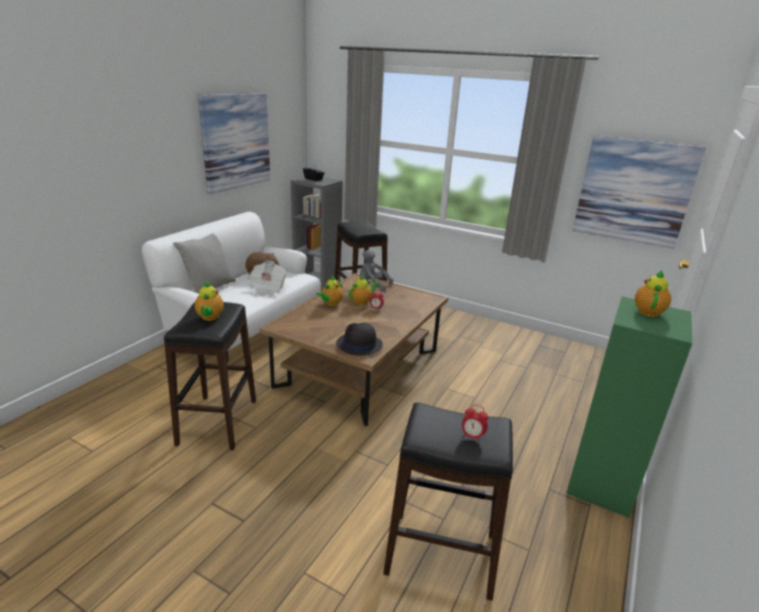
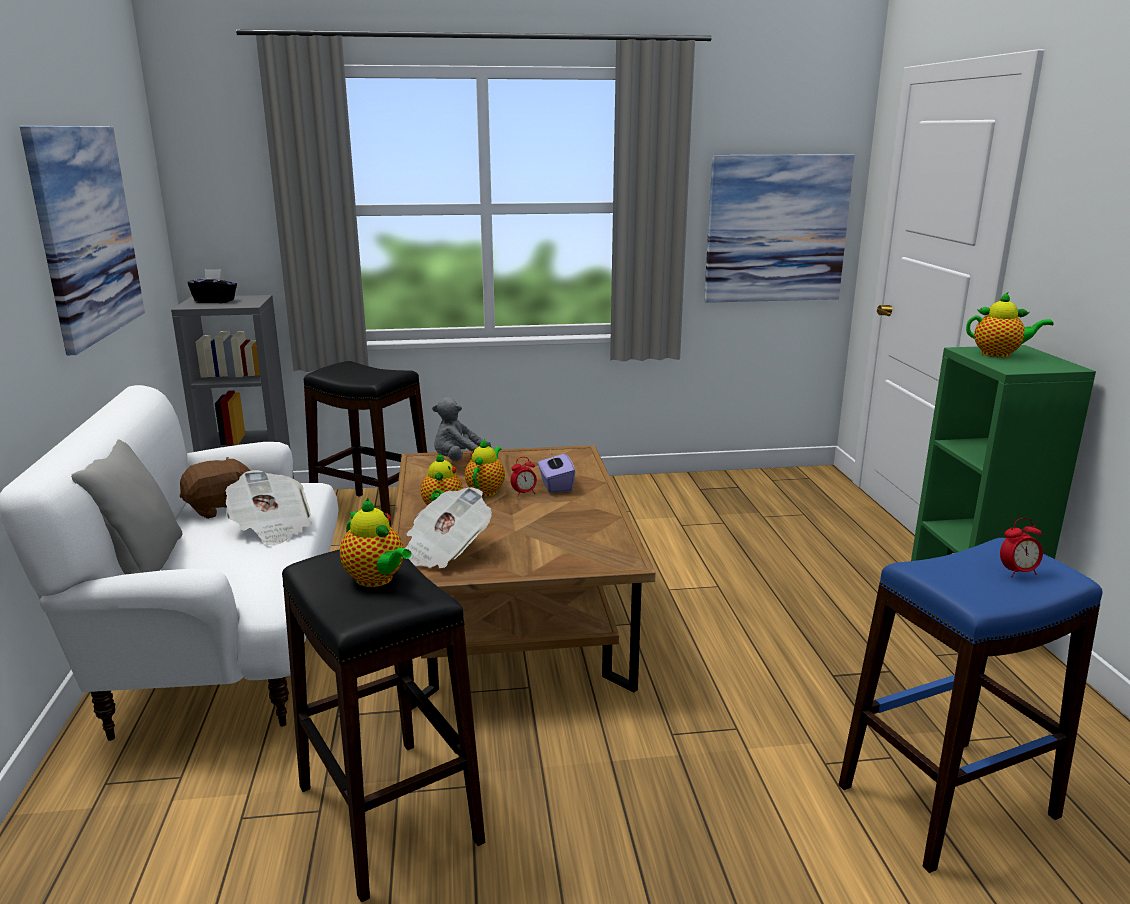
camera: 35 degrees left, 5 degrees down
black hat [336,322,383,356] -> none
black stool [383,403,513,601] -> blue stool [838,538,1103,873]
teapot [635,270,671,317] -> teapot turned 120 degrees clockwise [966,292,1054,357]
none -> newspaper [405,487,492,568]
none -> purple tissue box [538,450,575,493]

